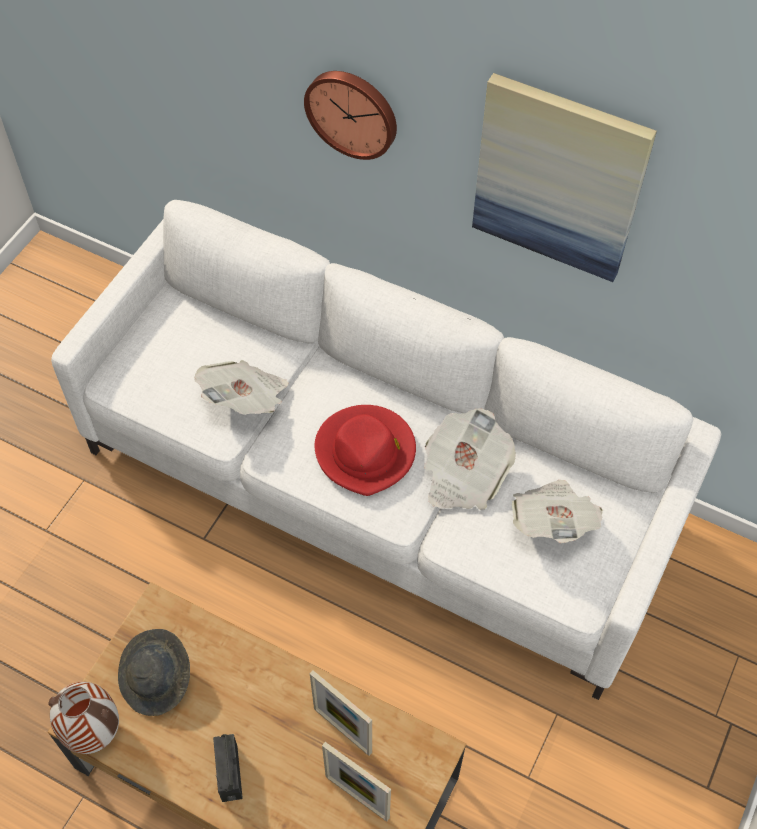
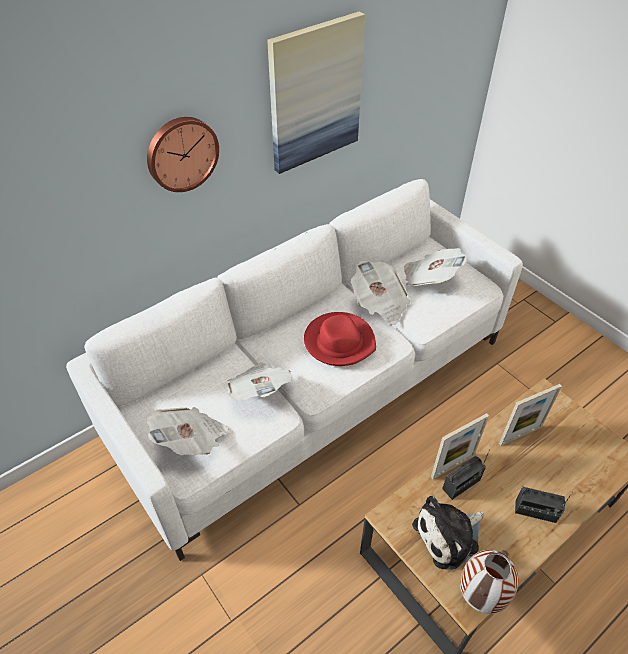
camera: 65 degrees left, 10 degrees down
grey hat [118,629,190,716] -> plush toy [412,496,484,570]
picture frame [322,742,391,822] -> picture frame moved to [431,413,489,479]
none -> newspaper [146,407,229,455]
none -> radio [442,449,490,500]

